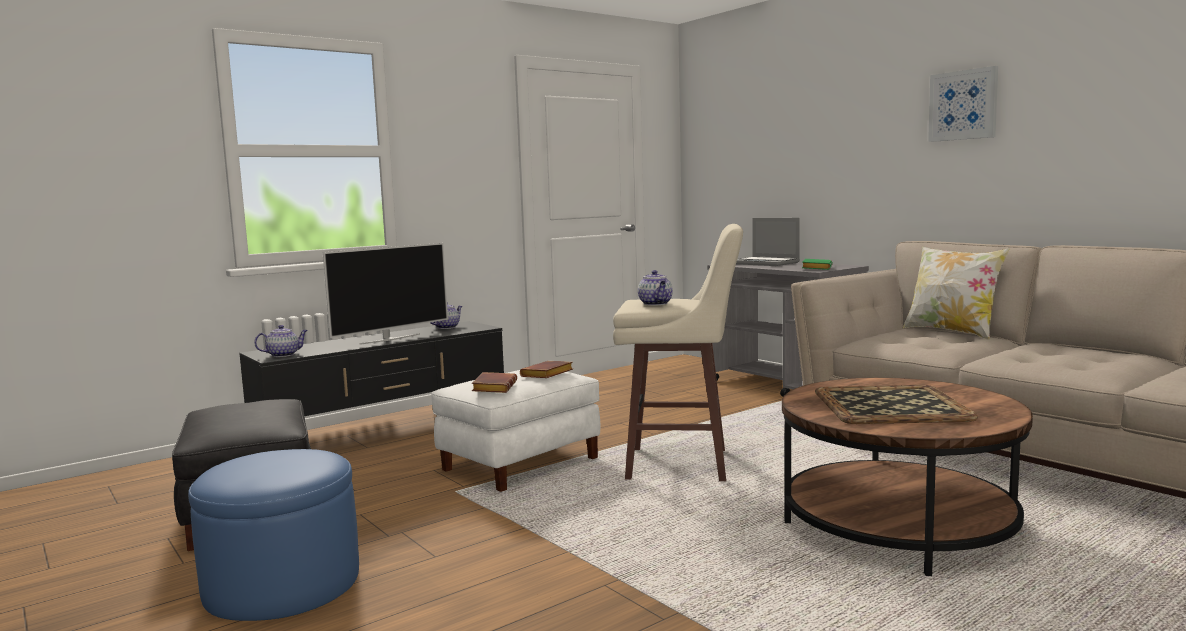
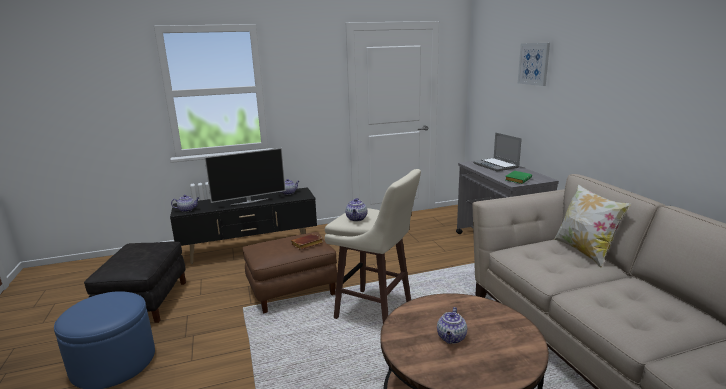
camera: 20 degrees right, 10 degrees up
white ottoman [431,370,600,492] -> brown ottoman [243,232,337,313]
brown book [472,372,517,393] -> none
tray [815,385,978,424] -> teapot [437,307,467,344]
picture [928,66,998,142] -> picture moved to [518,43,550,86]

